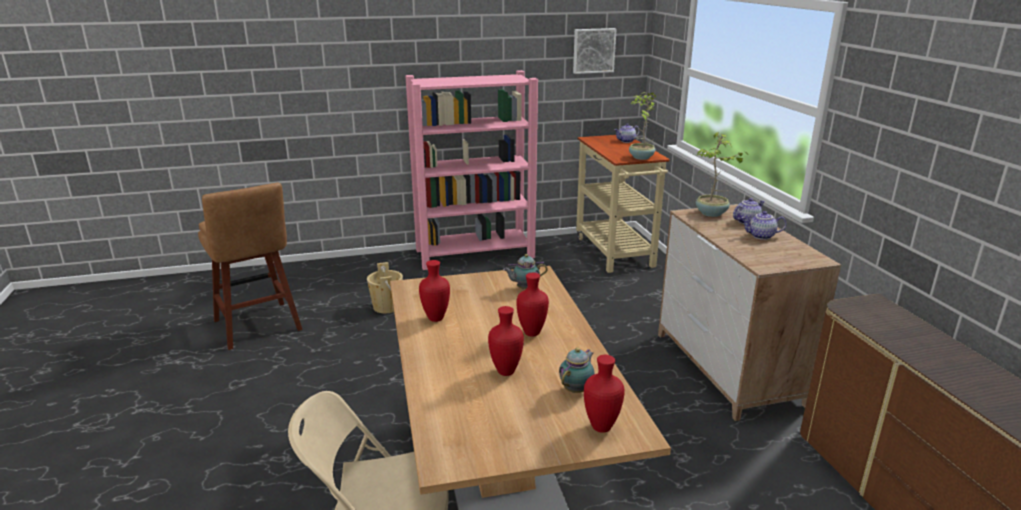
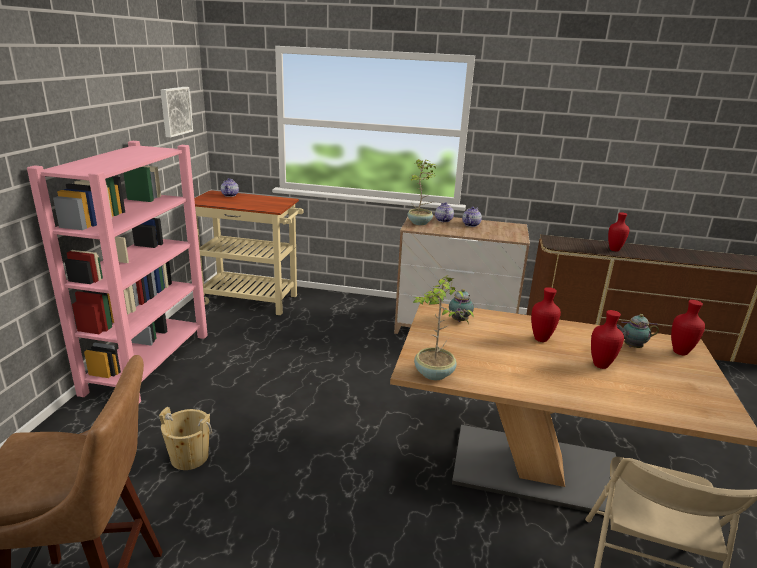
camera: 65 degrees left, 0 degrees up
red vase [419,260,450,322] -> red vase moved to [608,212,629,251]
teapot [559,348,594,393] -> teapot turned 60 degrees counterclockwise [616,314,659,348]
potted plant [629,92,656,160] -> potted plant moved to [413,275,474,380]

